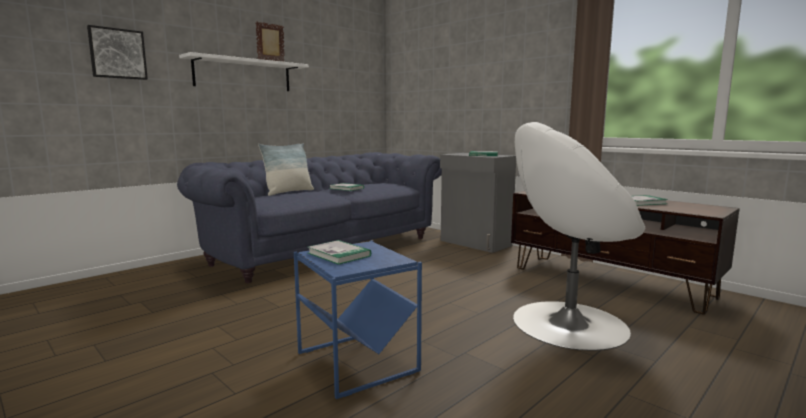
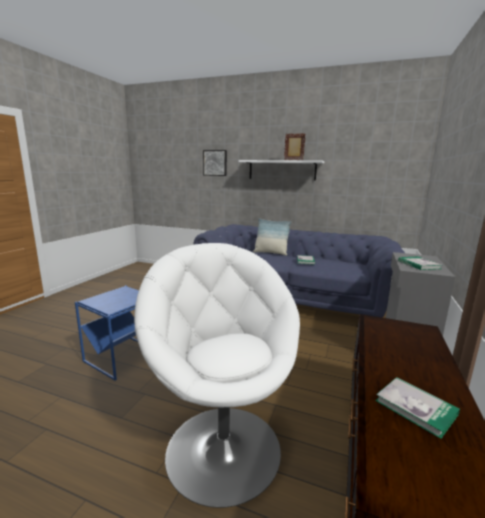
camera: 65 degrees right, 5 degrees up
book [308,240,371,265] -> none

